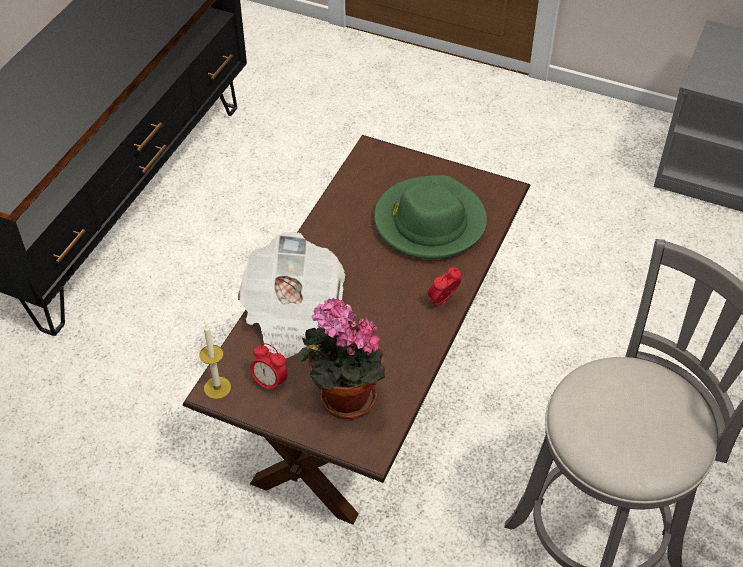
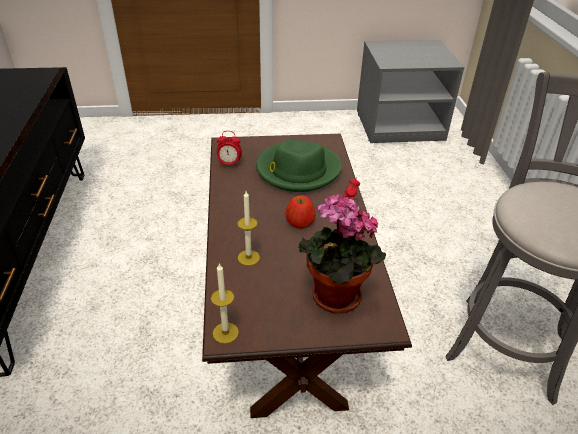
camera: 30 degrees left, 10 degrees down
newspaper [237,232,345,359] -> candle [237,191,260,266]
alarm clock [250,343,288,394] -> alarm clock moved to [217,131,242,168]
none -> apple [286,196,316,229]

